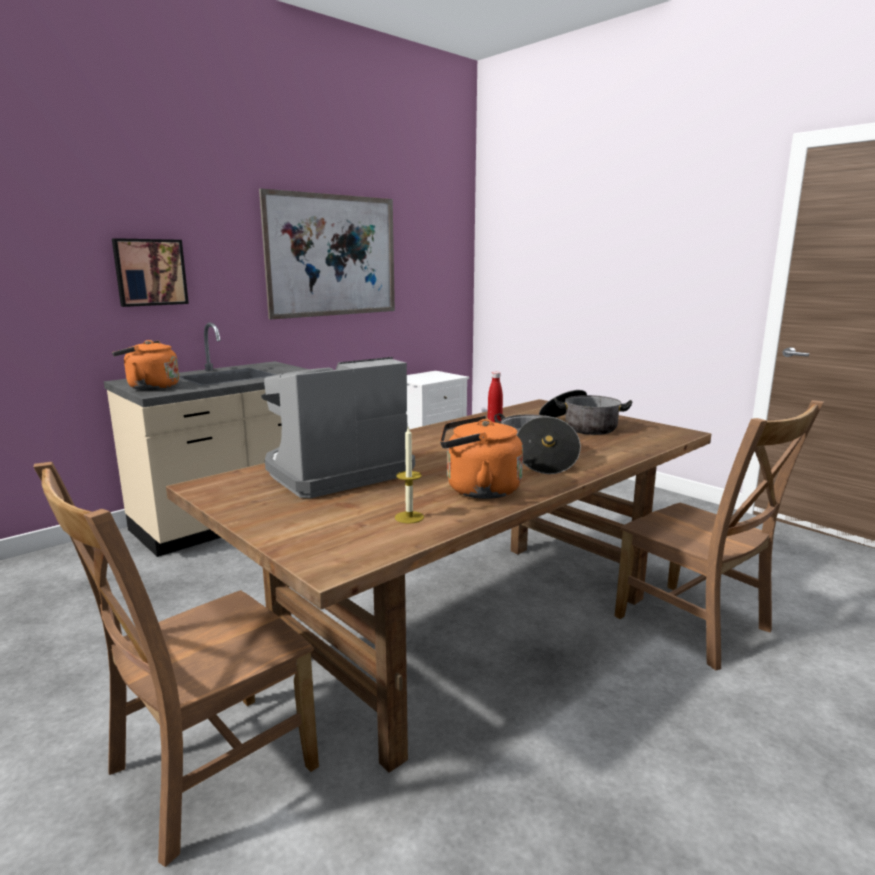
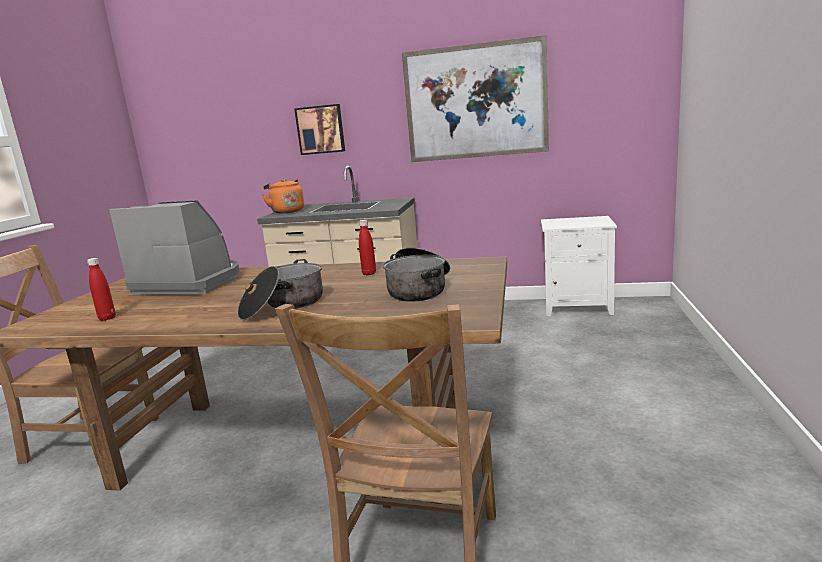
camera: 55 degrees right, 0 degrees up
candle [395,427,424,524] -> red bottle [87,258,116,321]
orange kettle [440,416,523,499] -> none

